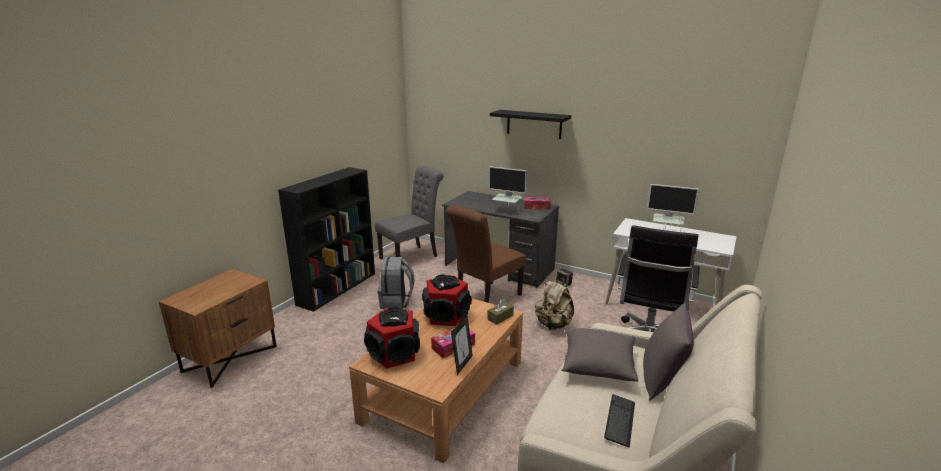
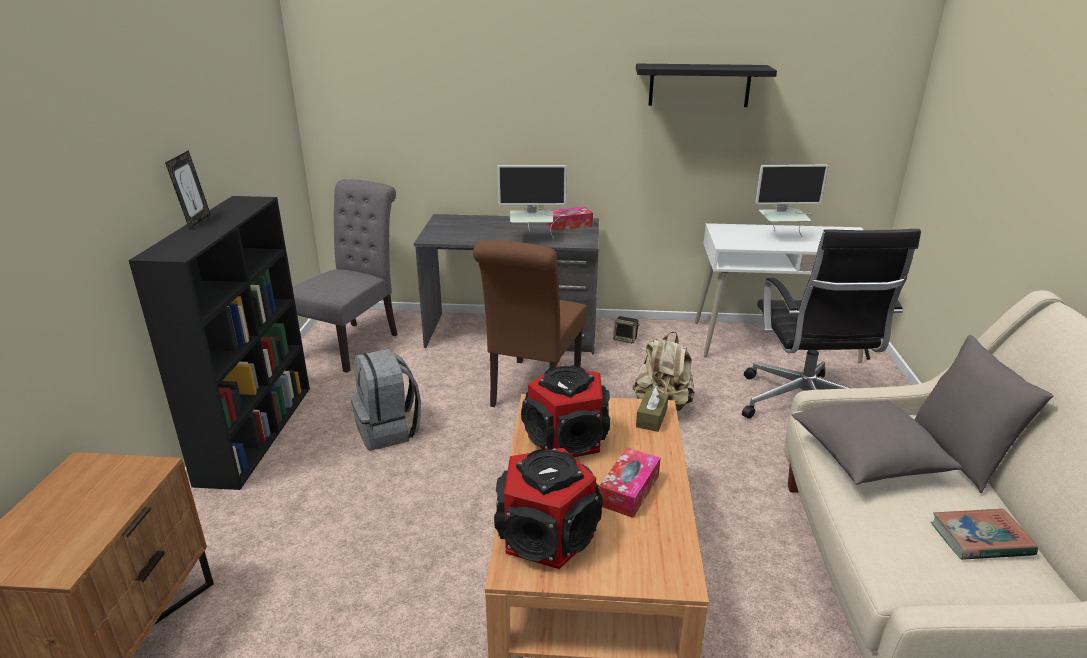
camera: 25 degrees left, 5 degrees up
picture frame [451,315,473,375] -> picture frame moved to [165,150,210,230]
black shelf [490,110,571,139] -> black shelf moved to [636,64,777,107]
keyboard [604,394,635,448] -> book [931,509,1038,560]

